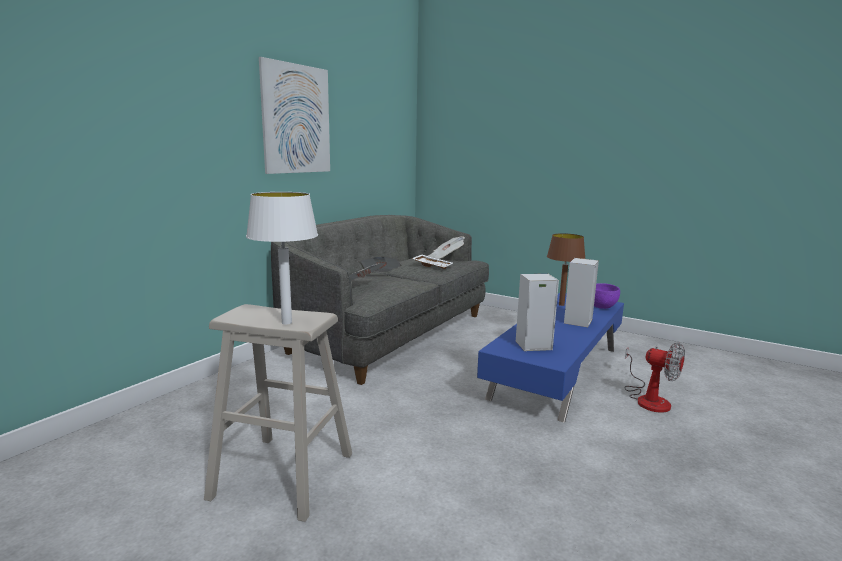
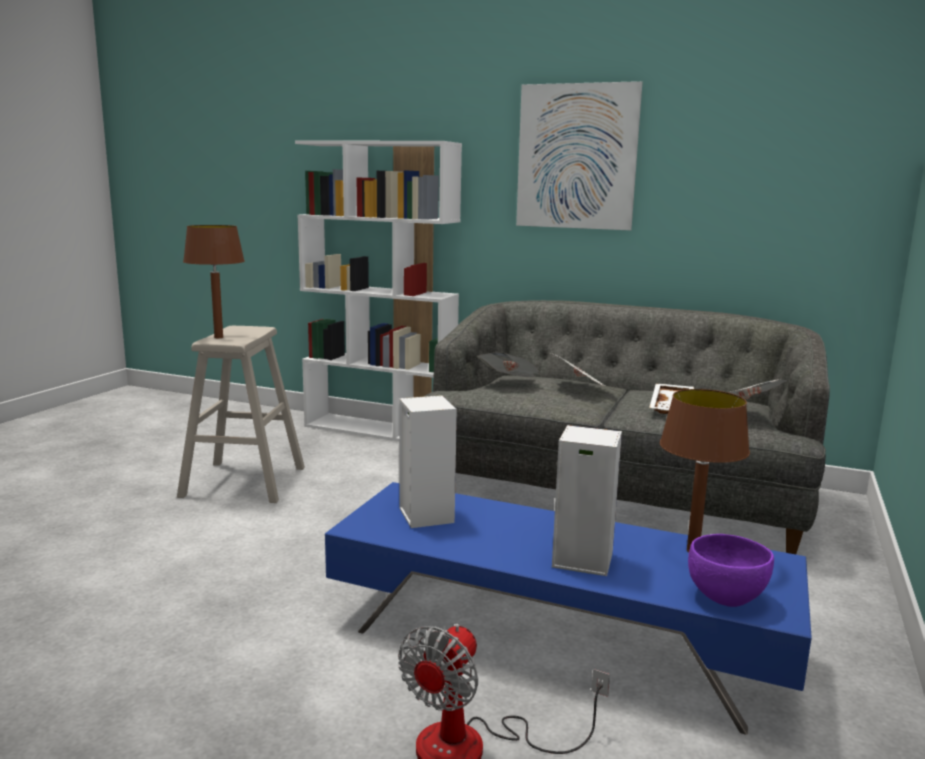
camera: 80 degrees right, 0 degrees up
white table lamp [246,192,318,324] -> brown table lamp [183,225,245,338]
none -> white bookcase [295,141,462,441]

